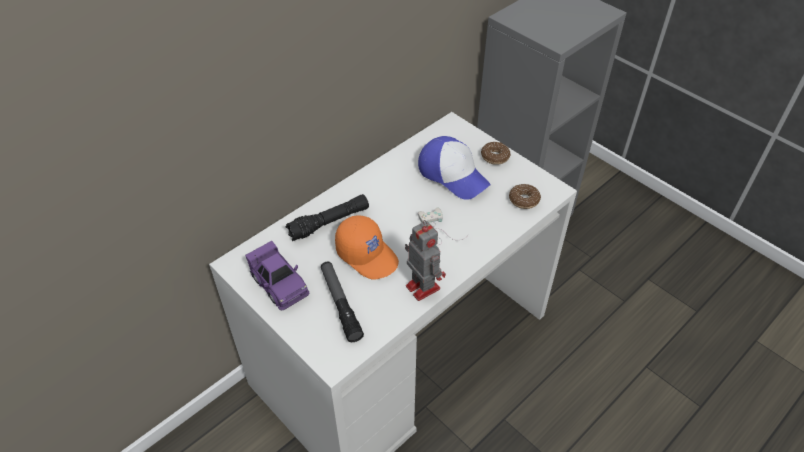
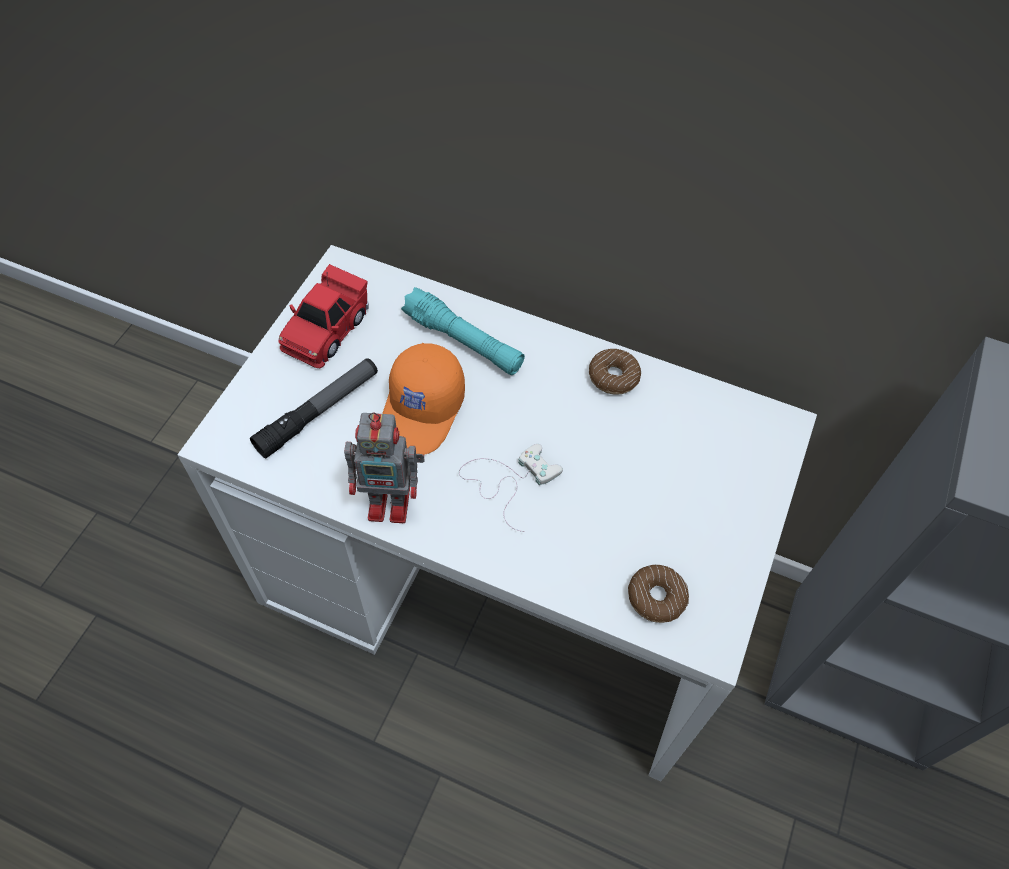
camera: 65 degrees right, 10 degrees up
purple toy car [245,241,309,311] -> red toy car [279,264,369,368]
black flashlight [285,194,369,241] -> turquoise flashlight [401,287,525,375]
toy robot [405,220,446,301] -> toy robot turned 60 degrees clockwise [344,412,425,523]
cap [418,136,490,200] -> none
donut [481,142,511,165] -> donut moved to [589,349,641,395]

